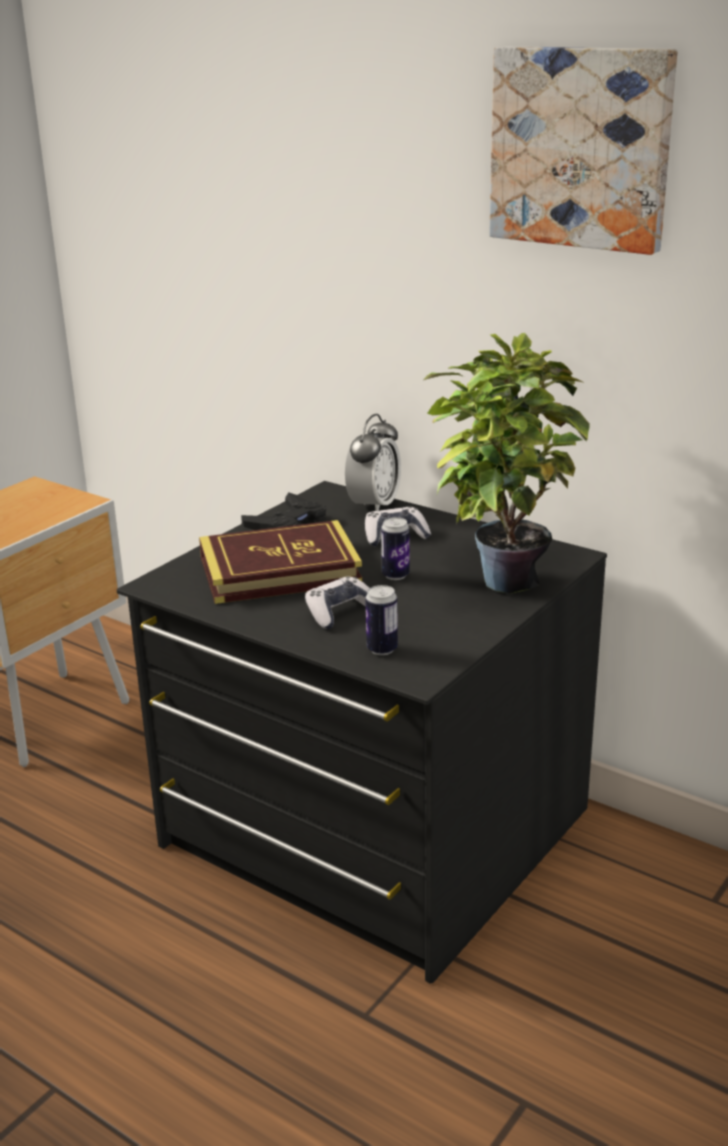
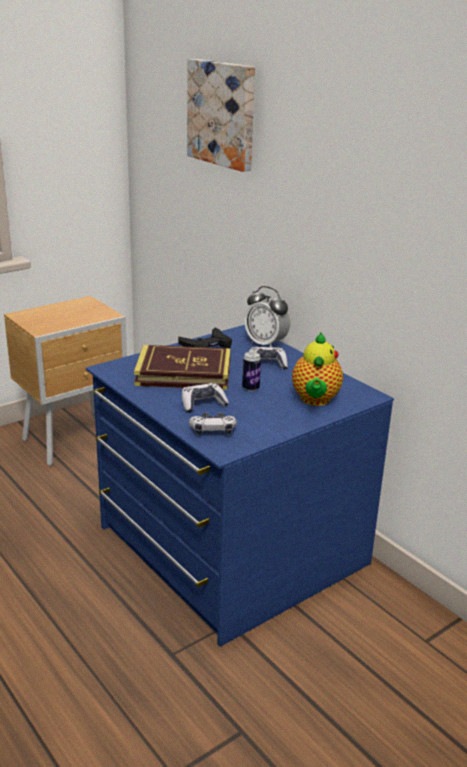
camera: 15 degrees right, 0 degrees up
black dresser [117,481,607,984] -> blue dresser [86,325,394,646]
alarm clock [345,414,401,511] -> alarm clock turned 90 degrees clockwise [244,286,290,347]
can [365,585,398,655] -> game controller [189,412,237,435]
potted plant [423,333,590,594] -> teapot [292,333,343,406]
picture [489,47,677,255] -> picture moved to [187,59,255,172]

